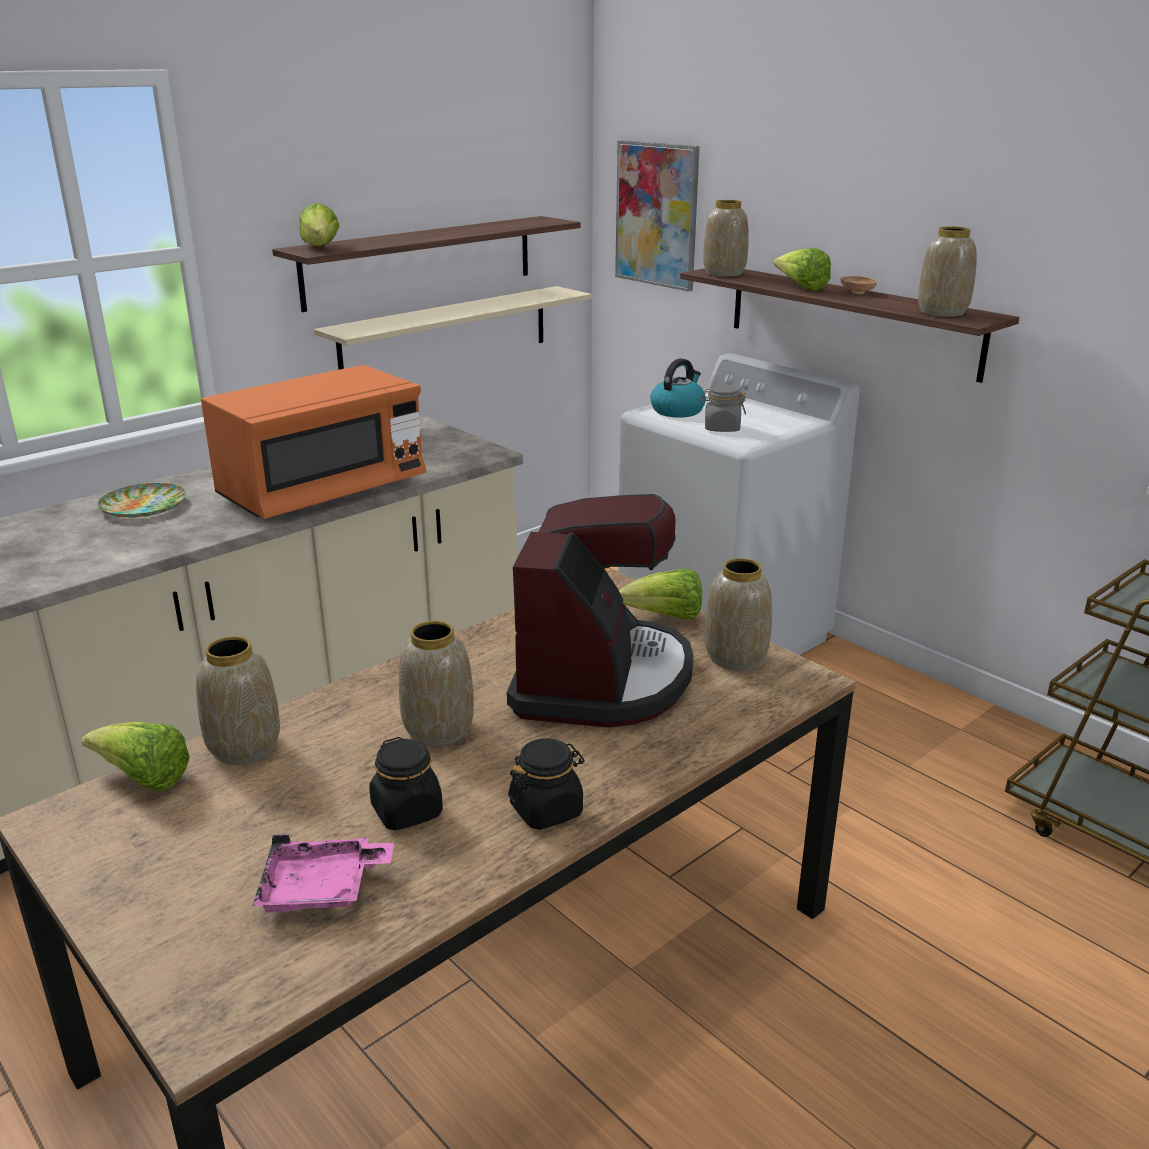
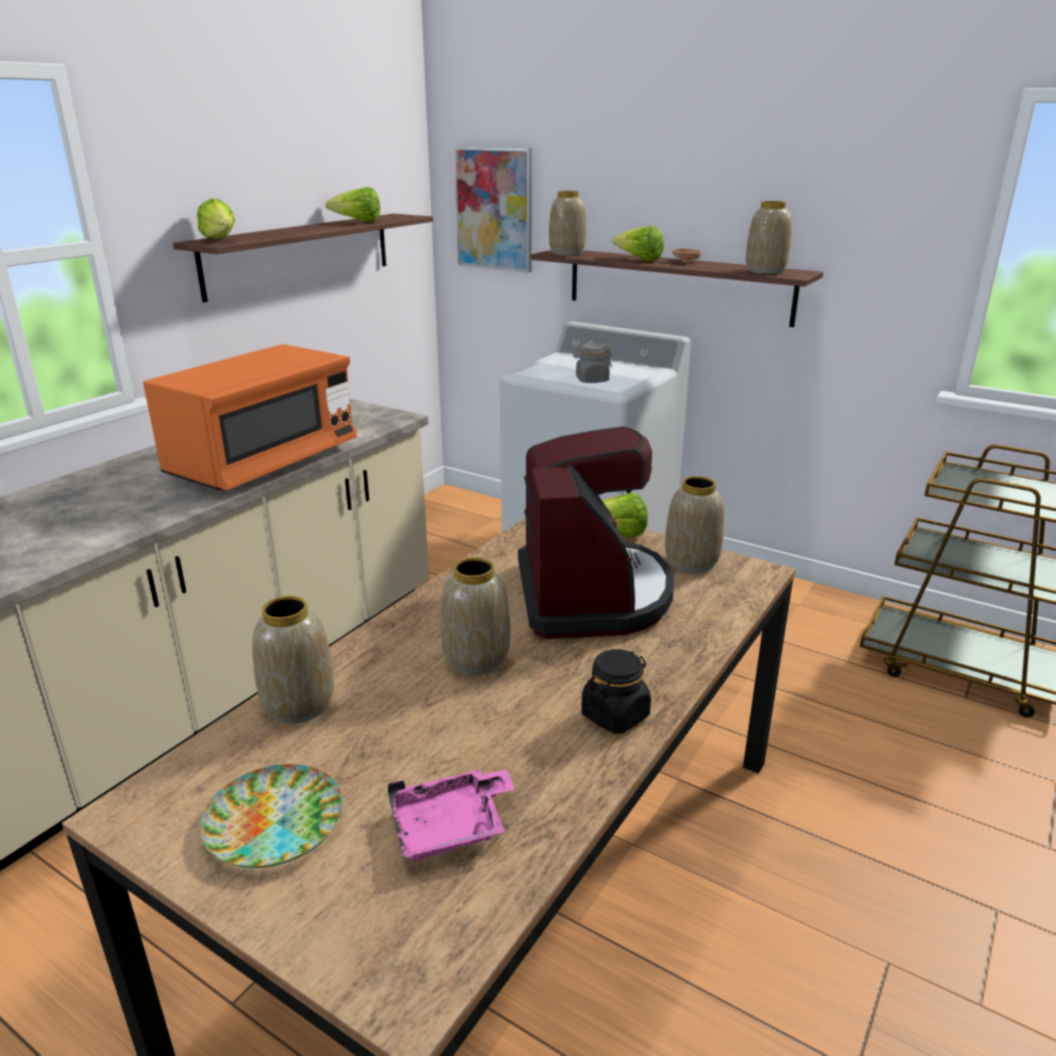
camera: 15 degrees left, 0 degrees up
lettuce [81,722,190,791] -> lettuce moved to [325,187,380,222]
plate [98,483,186,518] -> plate moved to [200,764,343,868]
beige shelf [314,286,592,370] -> none
black jar [369,737,443,831] -> none
kettle [650,358,706,418] -> none

